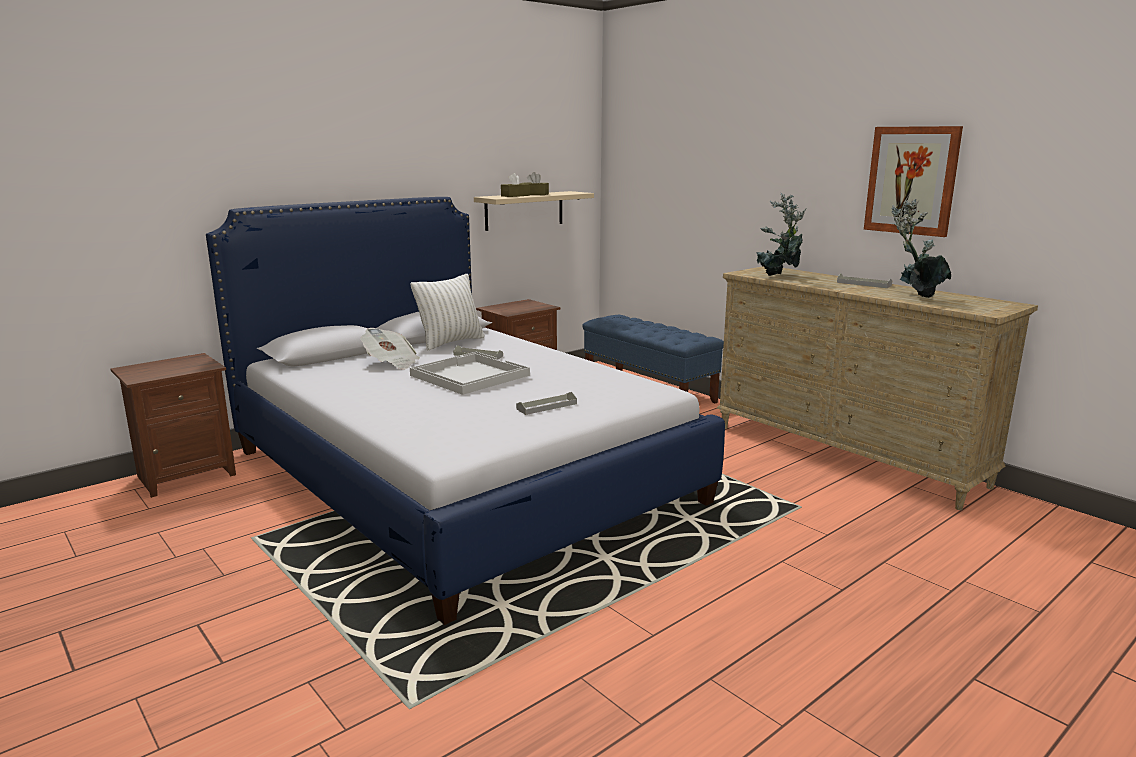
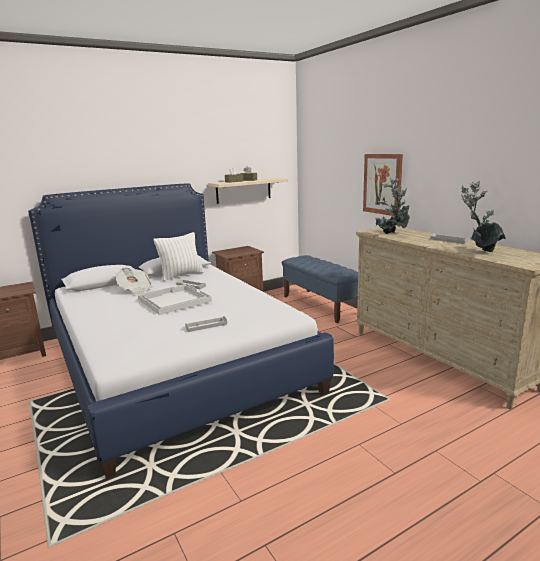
camera: 10 degrees right, 0 degrees up
picture [864,126,963,237] -> picture moved to [363,154,403,216]

